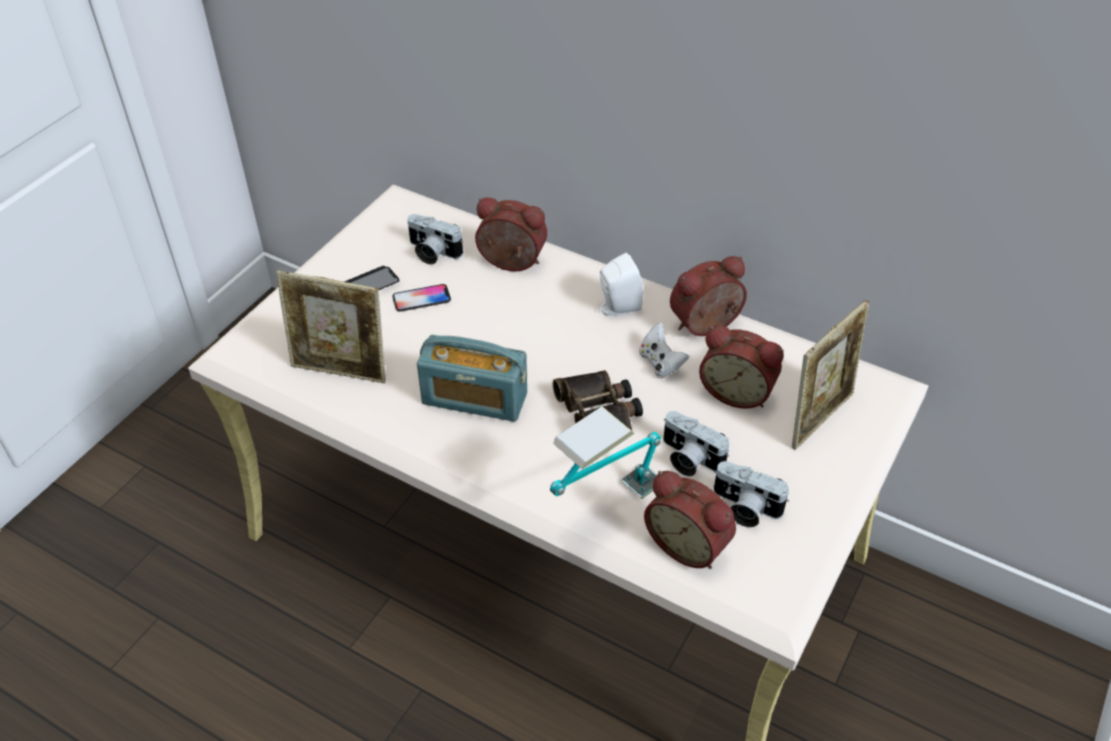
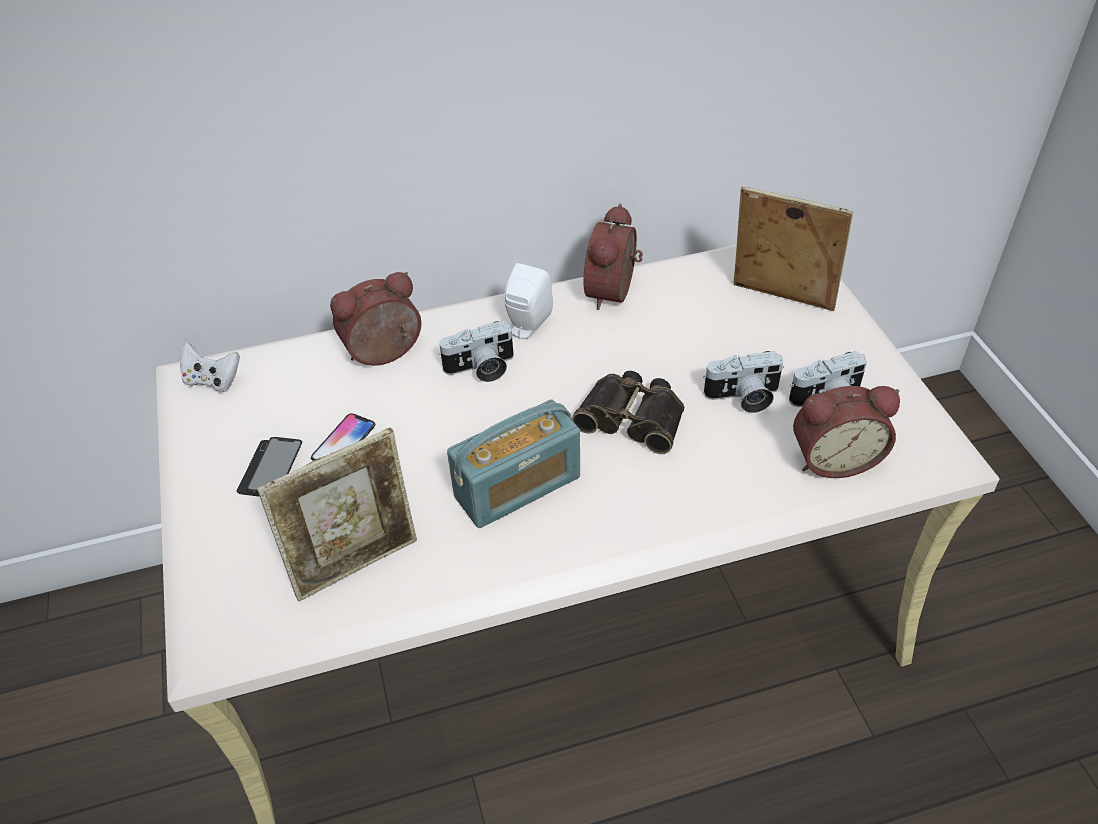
camera: 45 degrees left, 0 degrees up
camera [408,214,463,265] -> camera moved to [438,320,514,382]
table lamp [550,406,661,499] -> none
white game controller [639,323,689,378] -> white game controller moved to [180,343,240,392]
alarm clock [699,325,783,409] -> none
picture frame [792,300,869,450] -> picture frame turned 60 degrees counterclockwise [733,186,853,311]

